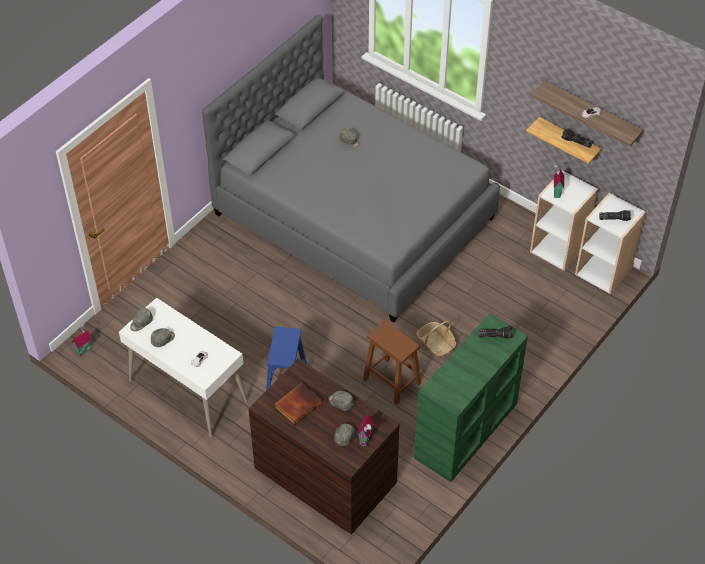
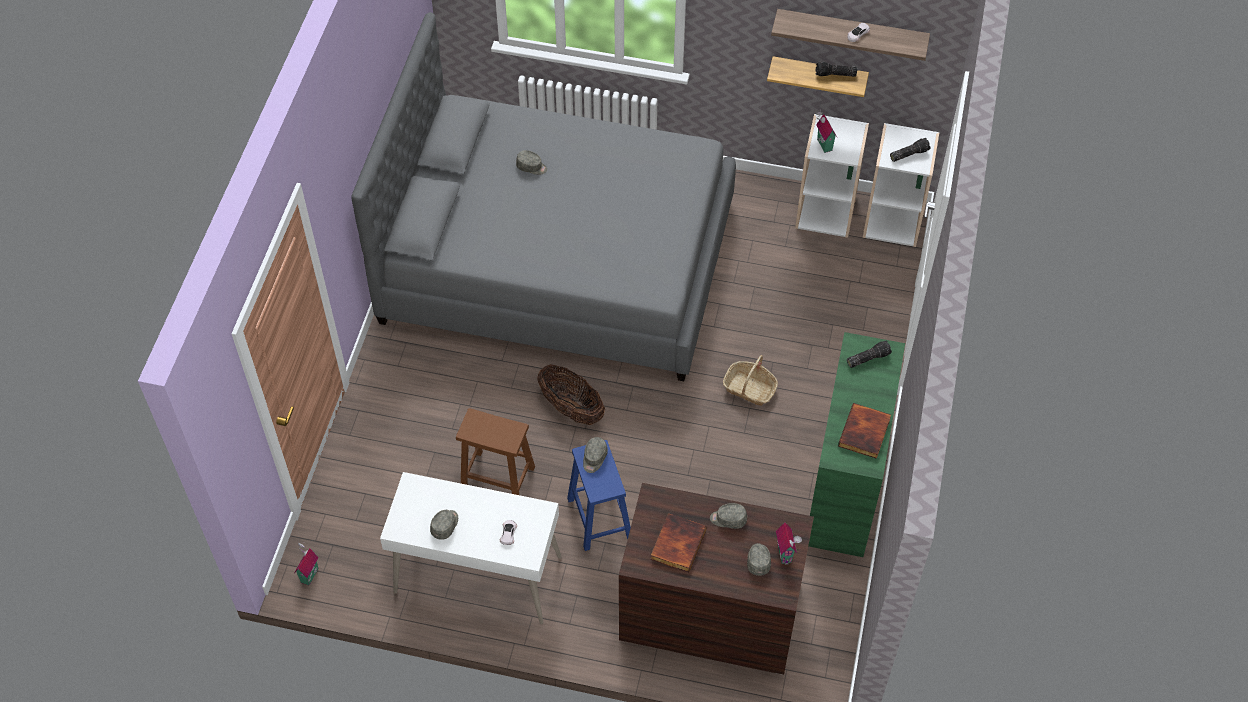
camera: 25 degrees left, 5 degrees up
grey cap [130,308,153,331] -> grey cap moved to [583,437,608,473]
brown stool [363,320,421,405] -> brown stool moved to [456,408,535,495]
none -> basket [537,364,605,425]
none -> book [838,403,891,459]

